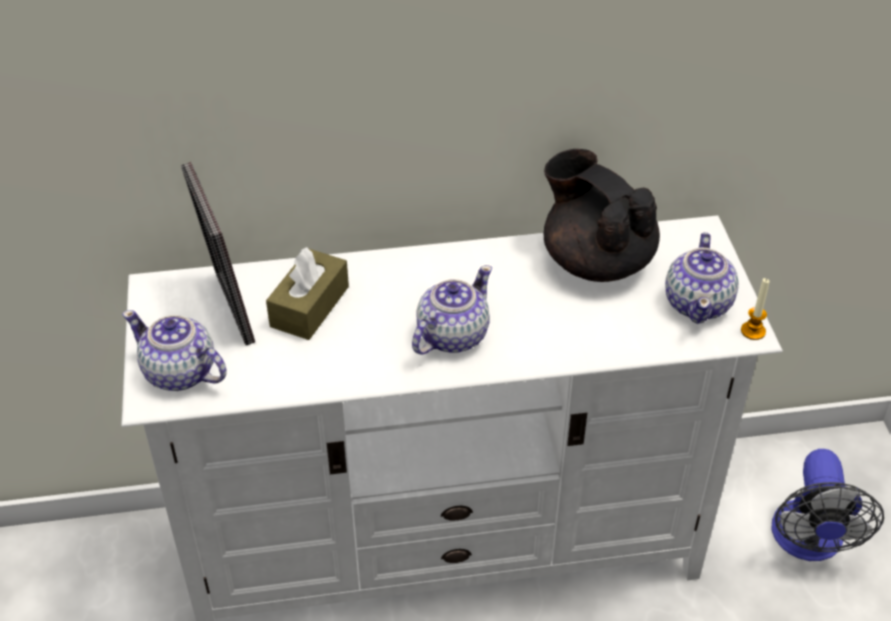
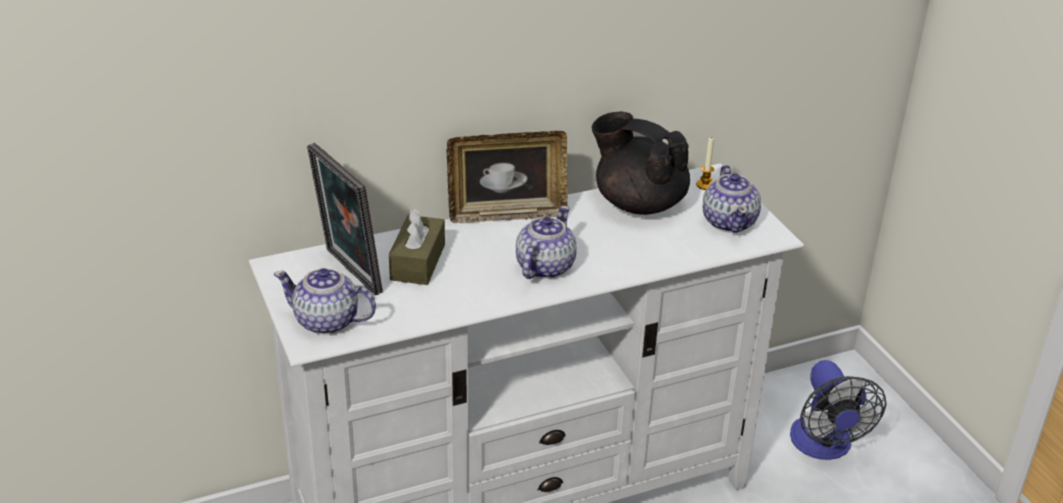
camera: 15 degrees left, 10 degrees down
candle [741,278,769,340] -> candle moved to [696,138,715,190]
none -> picture frame [447,131,568,223]

